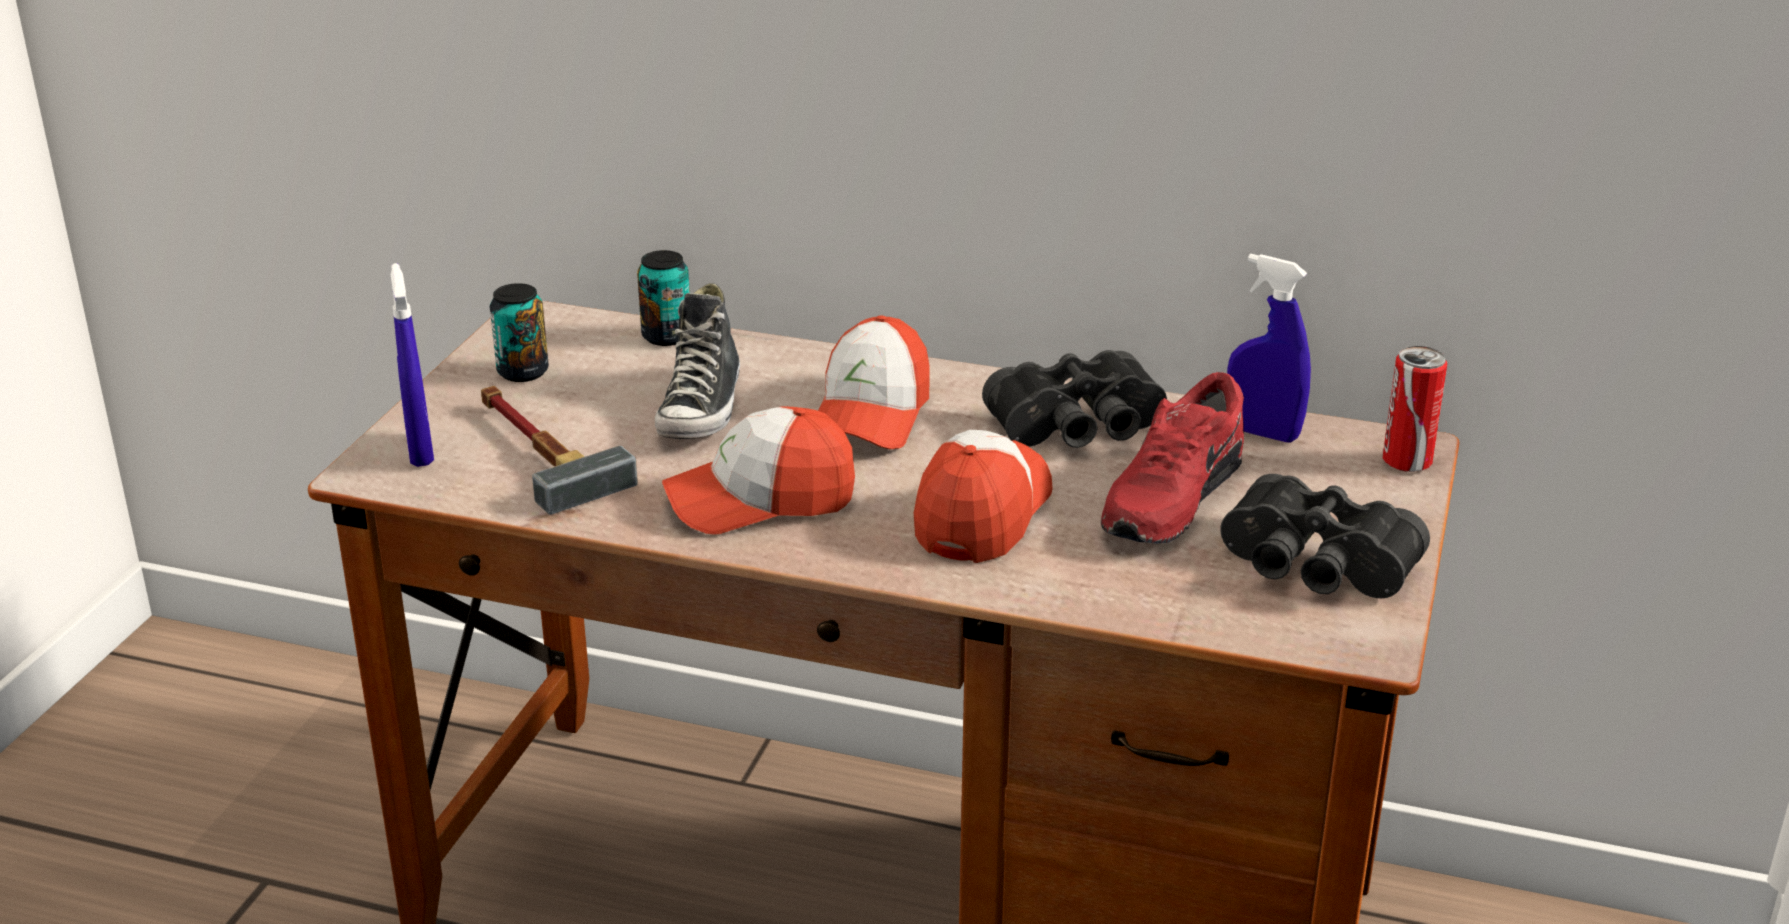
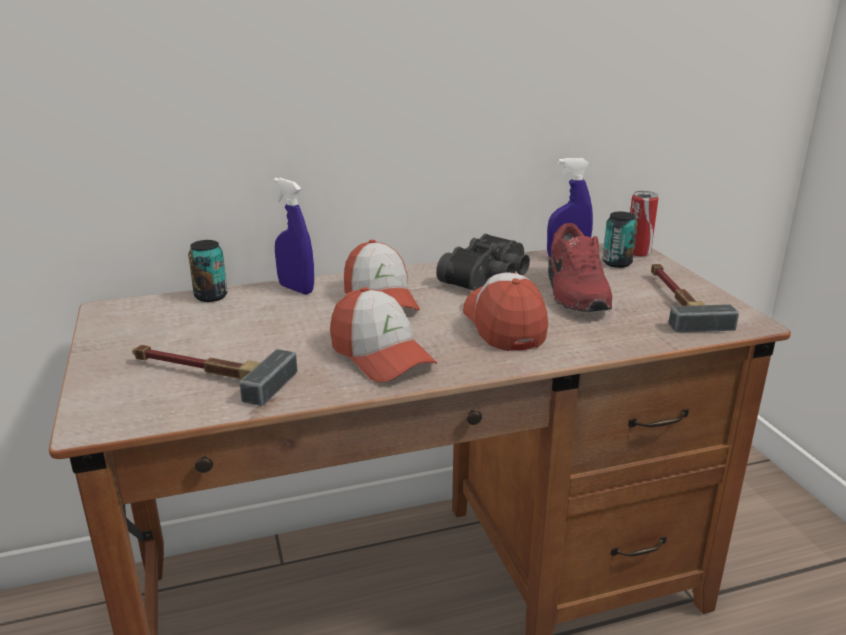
camera: 35 degrees left, 5 degrees down
blue spray bottle [391,263,434,467] -> blue spray bottle moved to [274,178,314,295]
can [490,283,549,382] -> can moved to [603,212,637,268]
shoe [655,283,740,440] -> none
cap [662,406,855,535] -> cap turned 75 degrees counterclockwise [330,287,437,382]
black binoculars [1220,474,1430,598] -> hammer [651,264,739,333]

